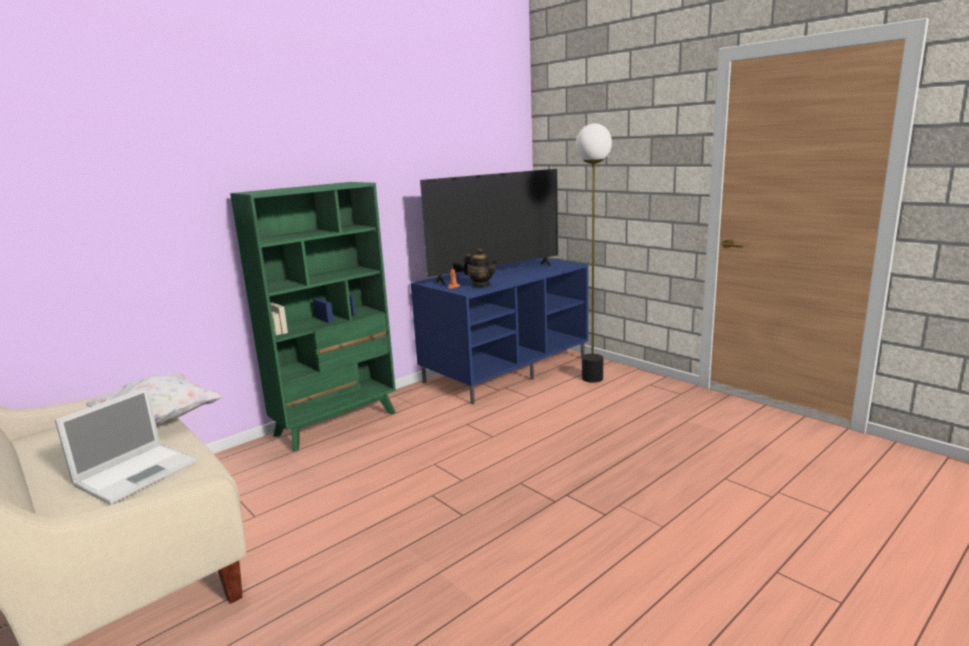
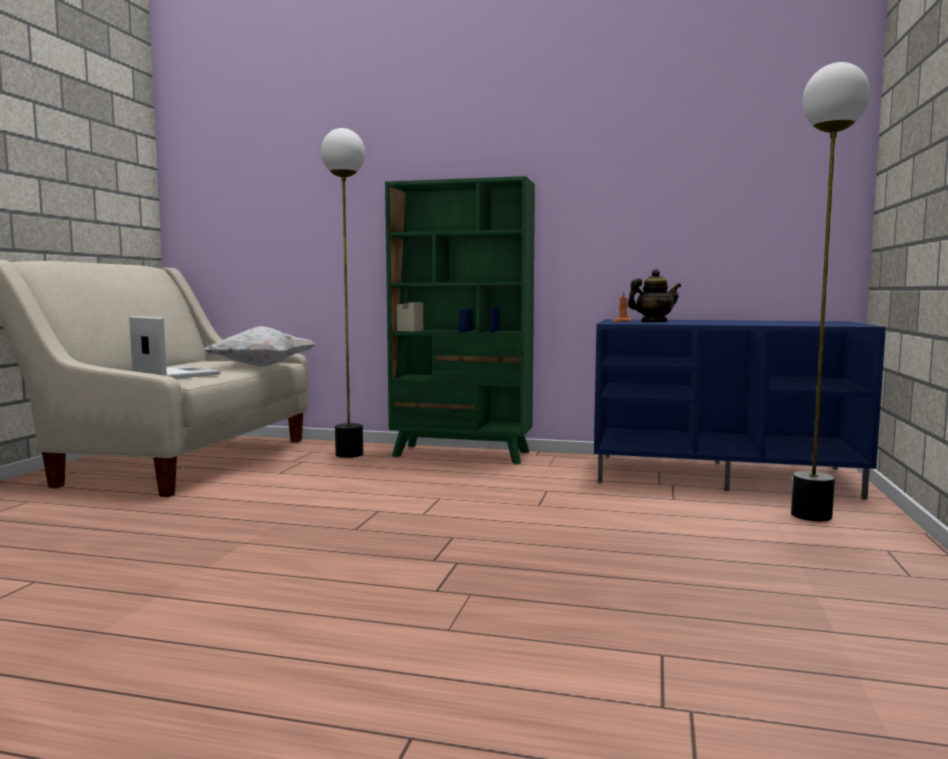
camera: 55 degrees right, 10 degrees down
laptop [55,387,198,505] -> laptop turned 135 degrees counterclockwise [129,316,221,378]
television [420,169,558,285] -> none
teapot [463,248,497,286] -> teapot turned 105 degrees counterclockwise [627,269,681,322]
none -> floor lamp [321,128,365,458]

